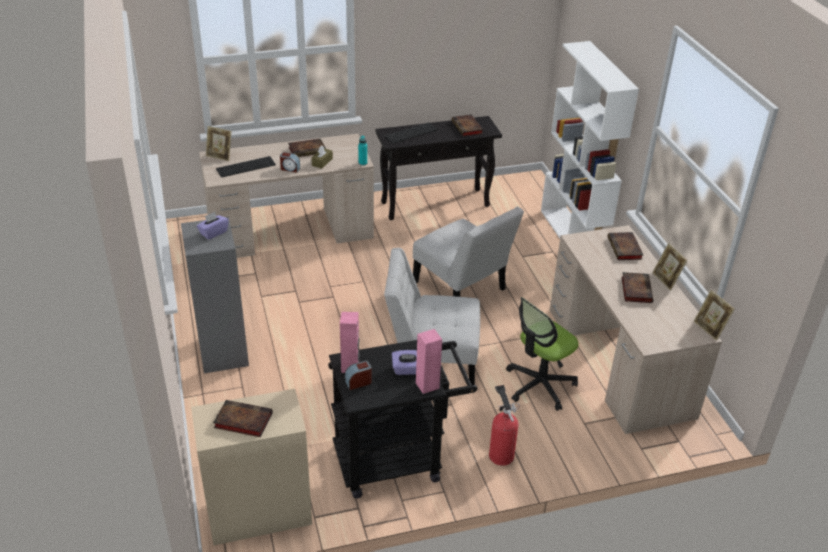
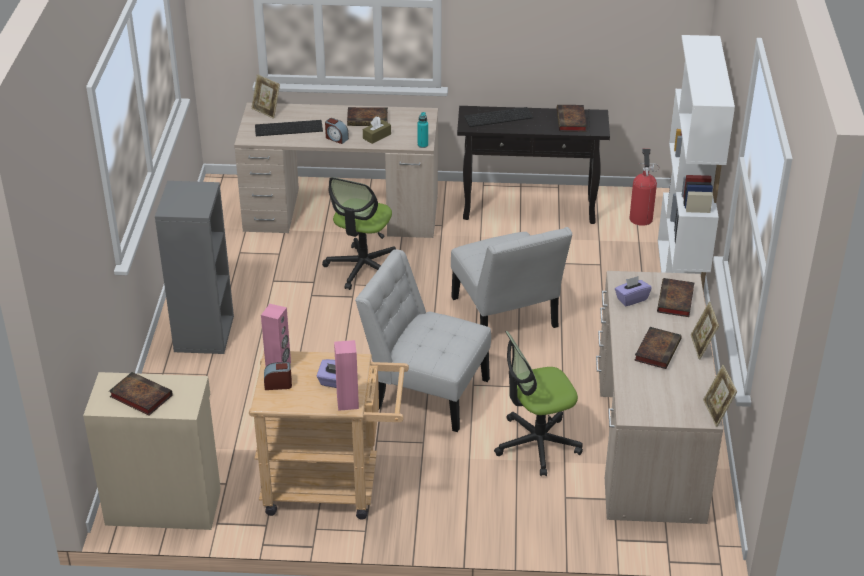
camera: 20 degrees right, 0 degrees up
purple tissue box [197,212,229,240] -> purple tissue box moved to [615,276,652,306]
black cart [328,340,477,499] -> beige cart [249,351,409,520]
fire extinguisher [489,385,520,466] -> fire extinguisher moved to [629,149,659,226]
none -> office chair [322,177,396,290]

